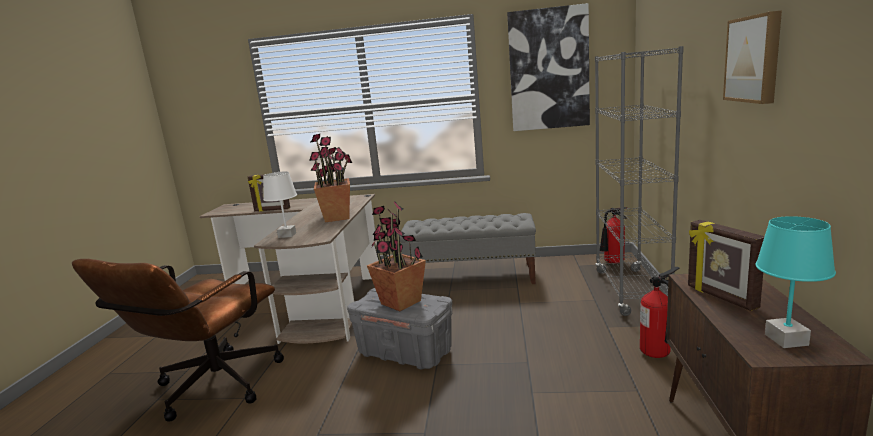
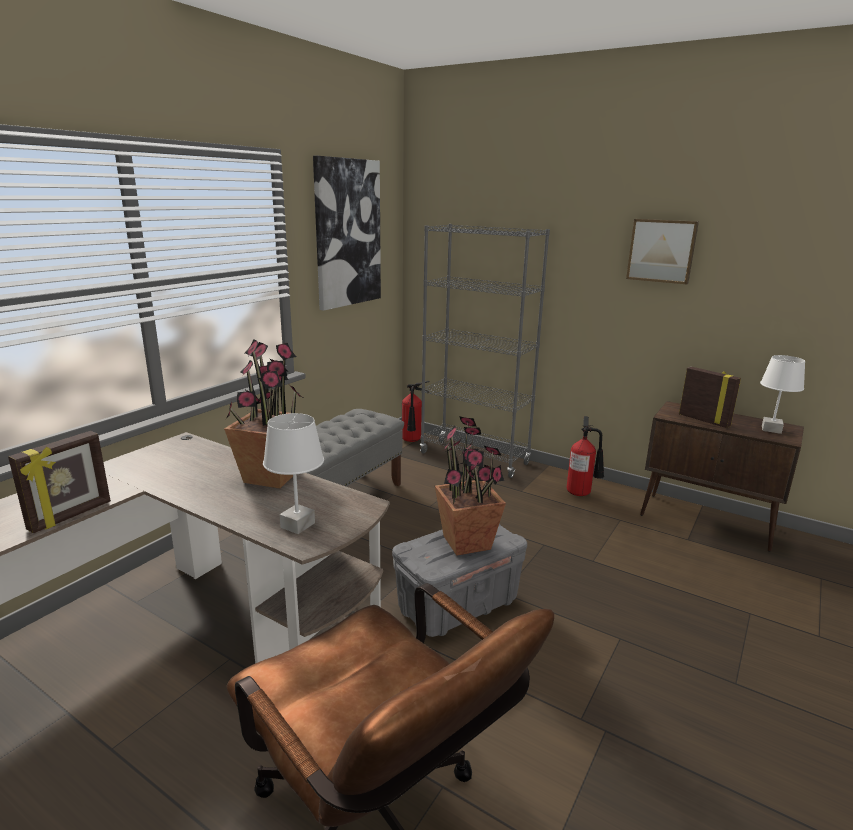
camera: 65 degrees left, 5 degrees up
picture frame [688,220,765,311] -> picture frame turned 135 degrees counterclockwise [679,366,741,428]
turquoise table lamp [755,216,836,348] -> white table lamp [760,355,805,434]

